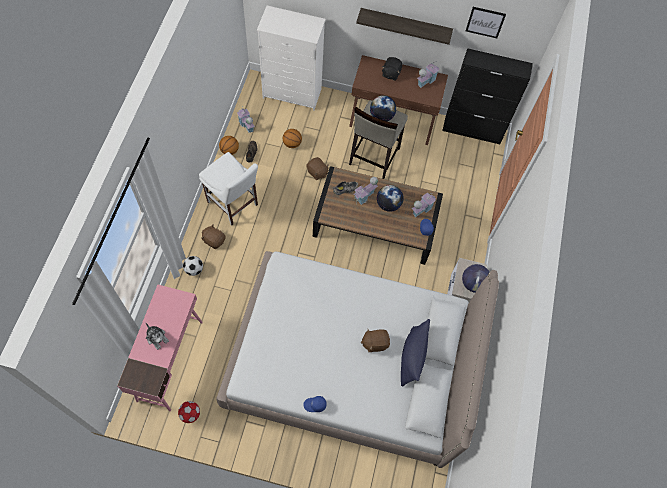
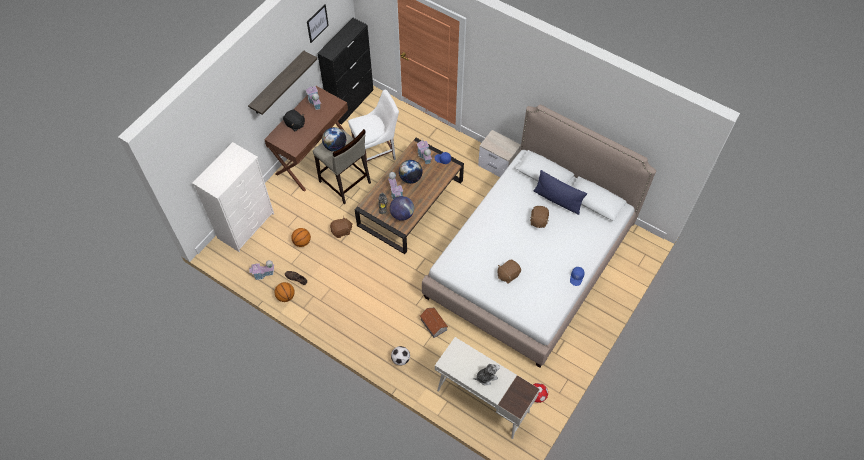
camera: 65 degrees left, 5 degrees down
pink desk [117,285,203,411] -> white desk [435,337,540,439]
white chair [199,152,258,225] -> white chair moved to [348,89,399,163]
brown plush toy [201,225,226,249] -> brown plush toy moved to [498,260,521,283]
globe [462,264,489,293] -> globe moved to [390,196,414,221]
none -> toy house [420,307,448,338]

